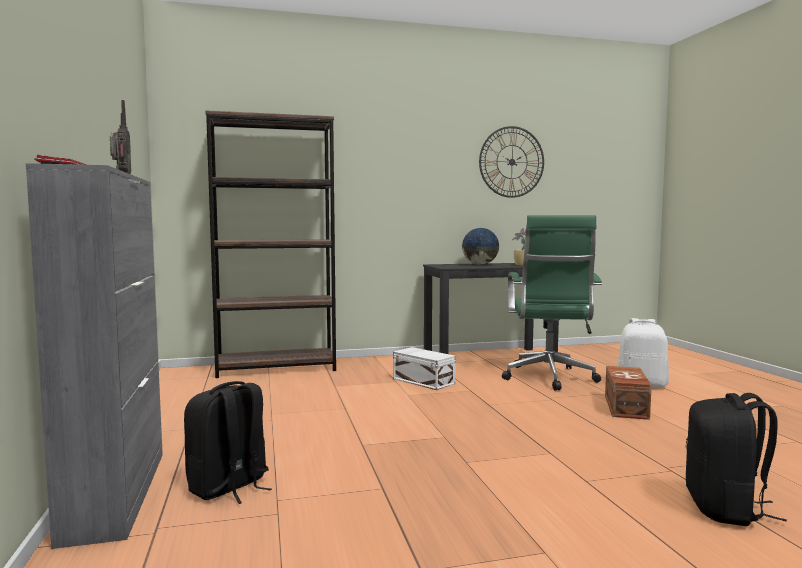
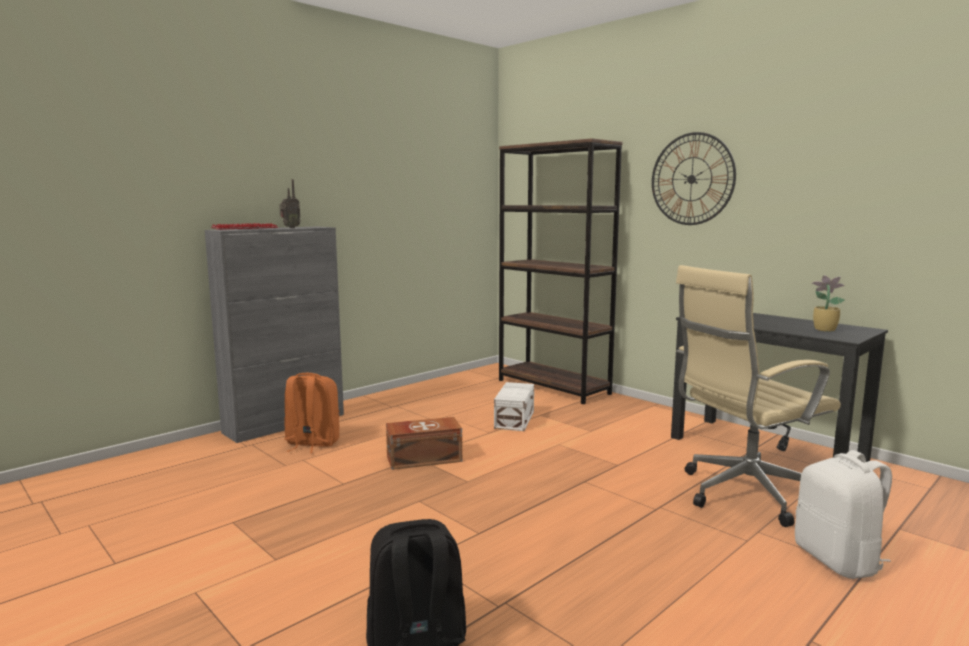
camera: 60 degrees right, 5 degrees up
black backpack [184,381,272,504] -> orange backpack [284,373,340,453]
white storage box [393,347,456,390] -> white storage box moved to [494,382,534,431]
globe [462,228,500,265] -> none
wall clock [479,126,544,198] -> wall clock moved to [652,132,736,225]
green office chair [502,215,602,390] -> beige office chair [676,265,841,527]
brown storage box [605,366,652,420] -> brown storage box moved to [386,417,462,470]

